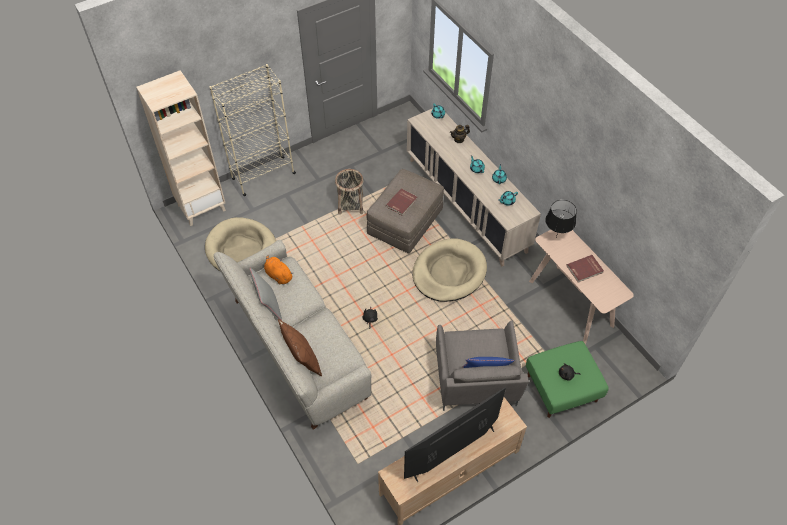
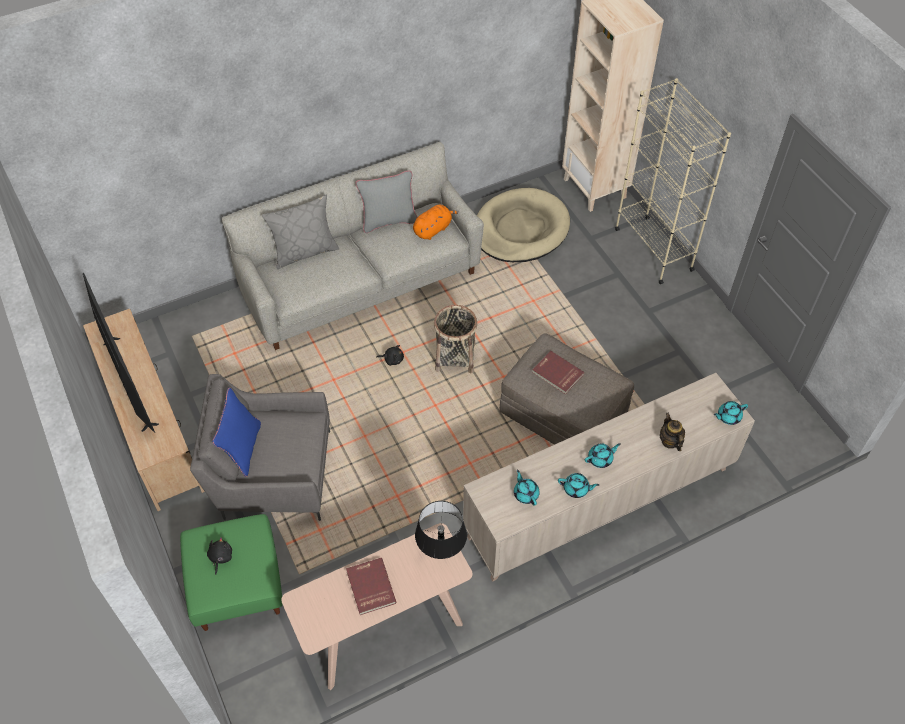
camera: 95 degrees right, 0 degrees up
brown pillow [278,319,322,376] -> grey pillow [262,195,339,269]
basket [335,169,363,215] -> basket moved to [434,305,477,374]
beige dog bed [413,238,487,302] -> none

